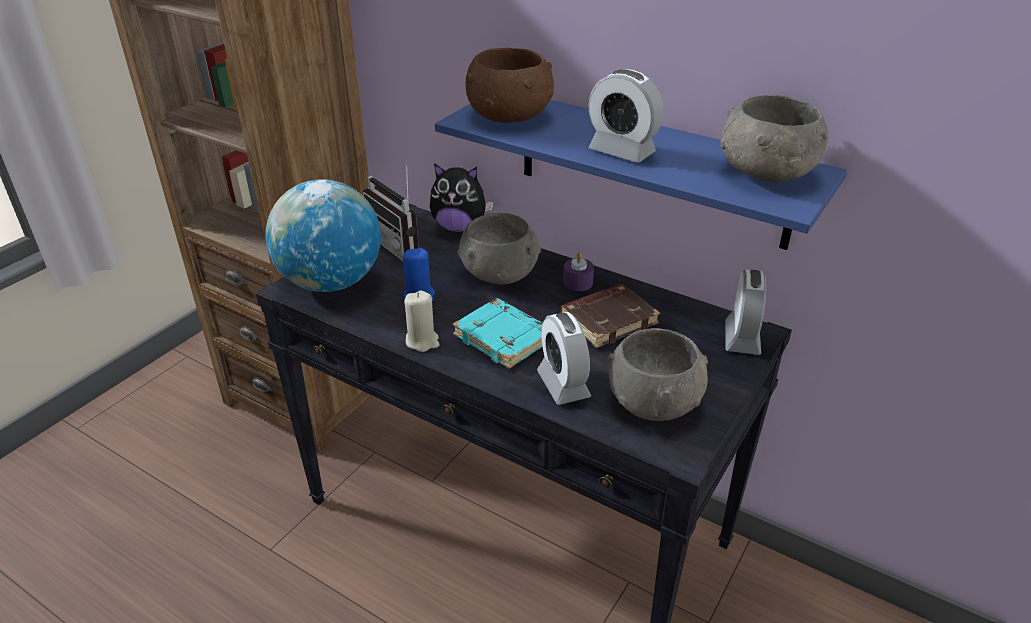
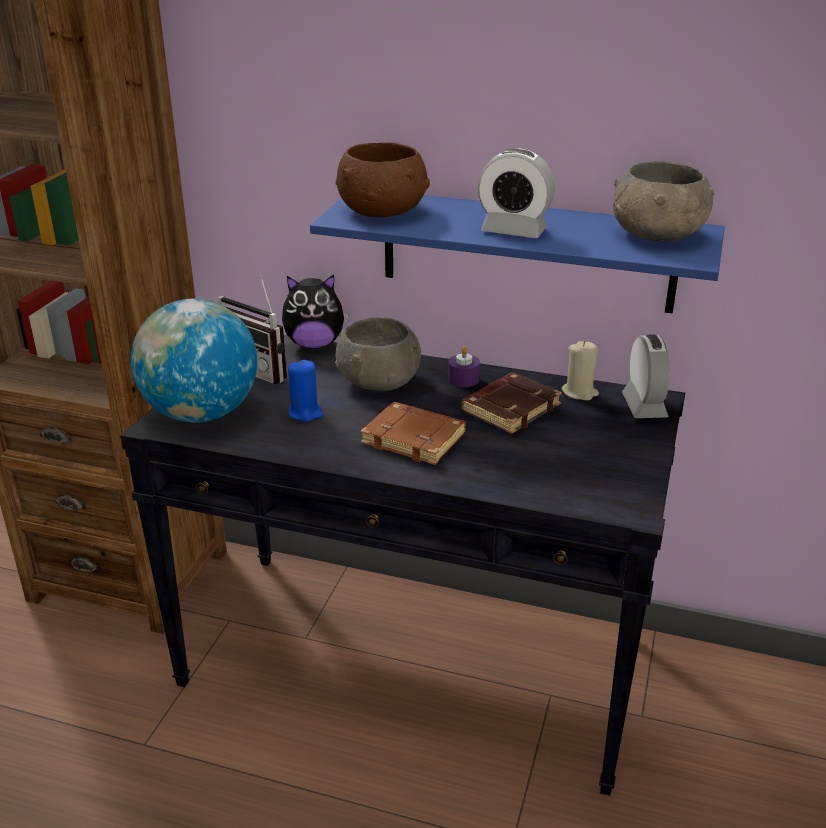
camera: 15 degrees left, 5 degrees down
beige candle [404,290,439,352] -> beige candle moved to [562,341,599,401]
turquoise book [452,298,543,369] -> brown book [360,402,466,465]
alarm clock [537,312,591,405] -> none
grey bowl [608,328,708,421] -> none

